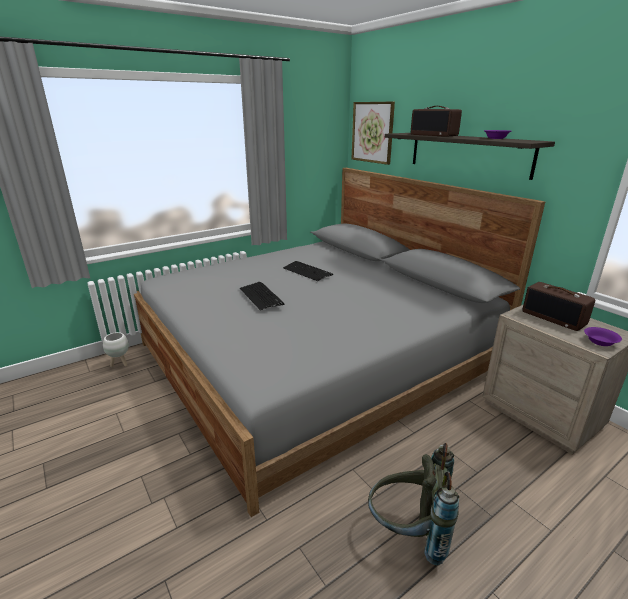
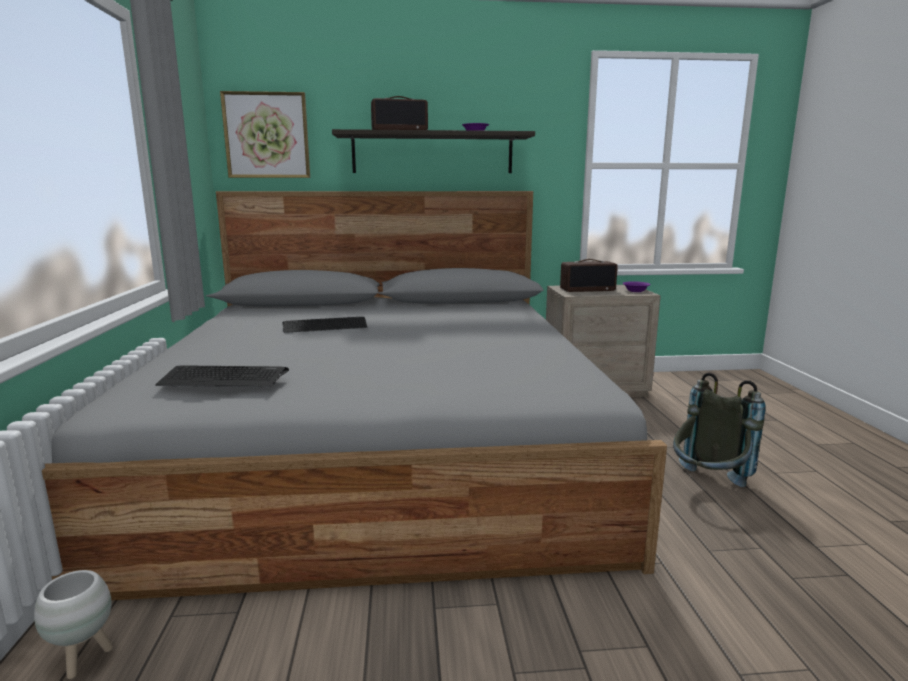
camera: 60 degrees left, 10 degrees down
keyboard [240,282,284,310] -> keyboard moved to [155,365,289,387]

